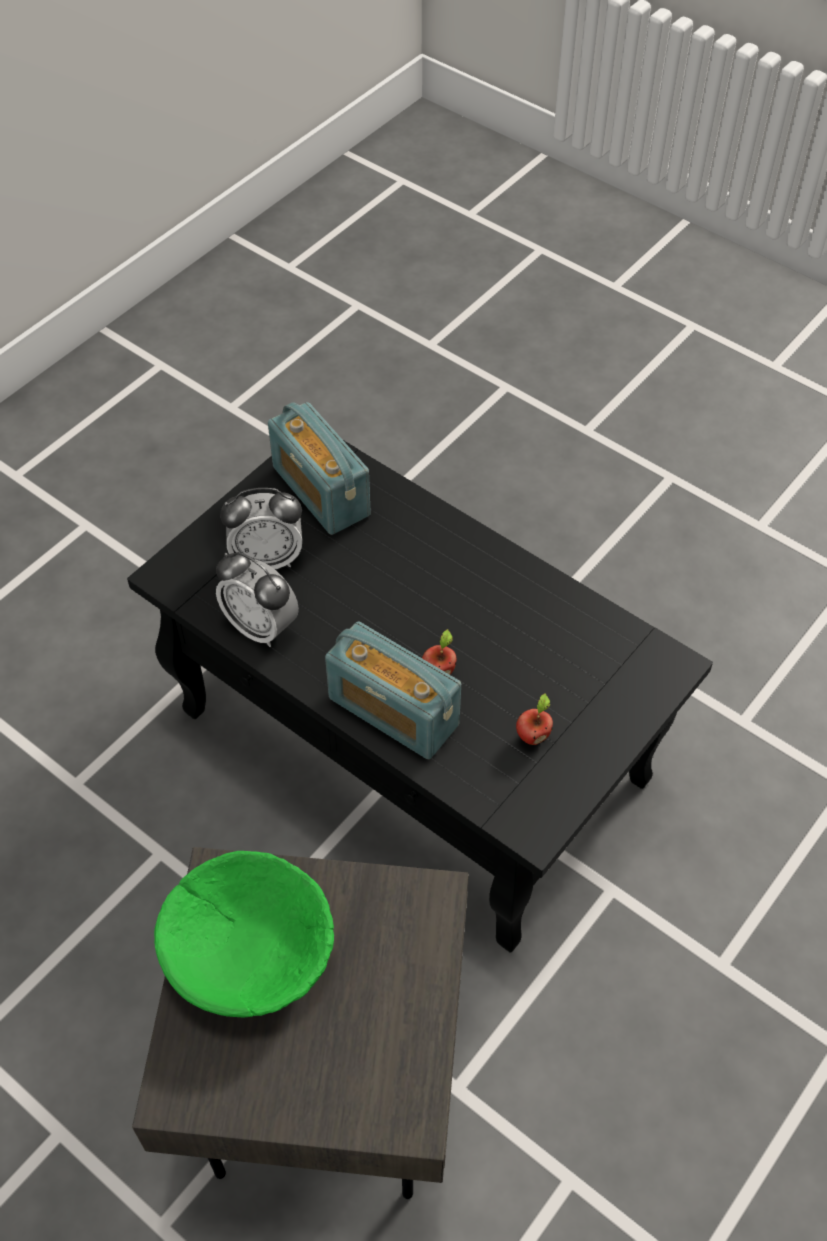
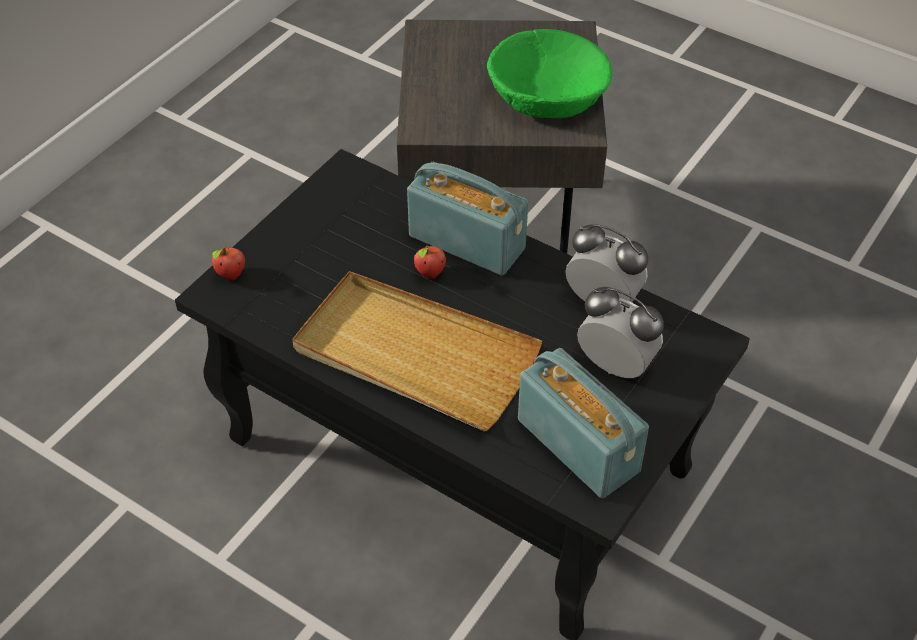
camera: 175 degrees right, 5 degrees down
alarm clock [220,488,302,569] -> alarm clock turned 45 degrees clockwise [577,287,664,378]
apple [516,693,553,745] -> apple moved to [212,247,245,281]
none -> beige tray [292,271,542,432]

